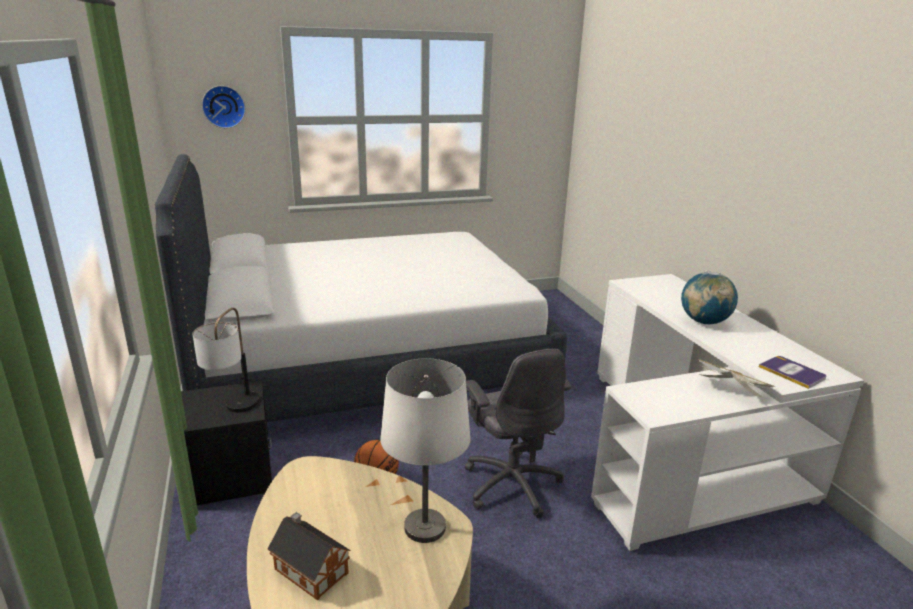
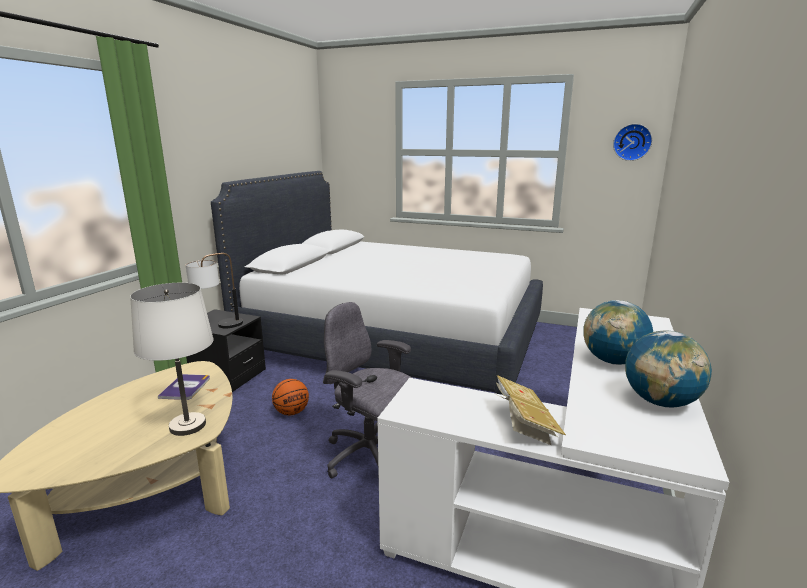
camera: 40 degrees right, 5 degrees down
wall clock [202,86,246,128] -> wall clock moved to [613,124,652,161]
toy house [267,512,351,601] -> none
grey office chair [465,349,571,518] -> grey office chair turned 105 degrees clockwise [323,302,412,479]
book [759,356,826,389] -> book moved to [158,374,210,400]
none -> globe [625,330,712,407]

